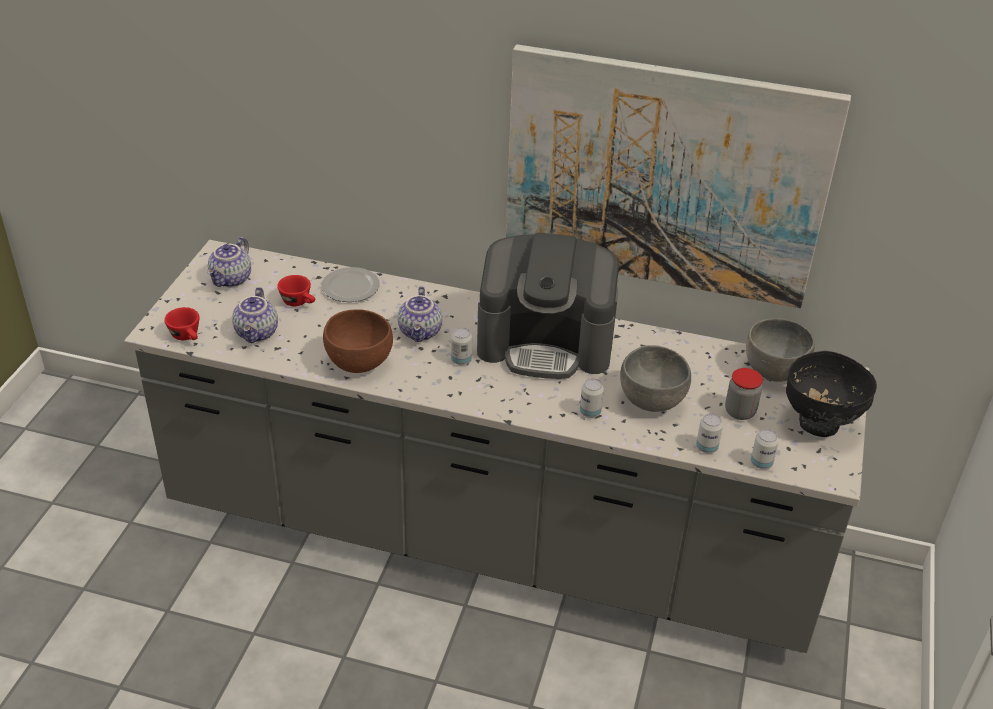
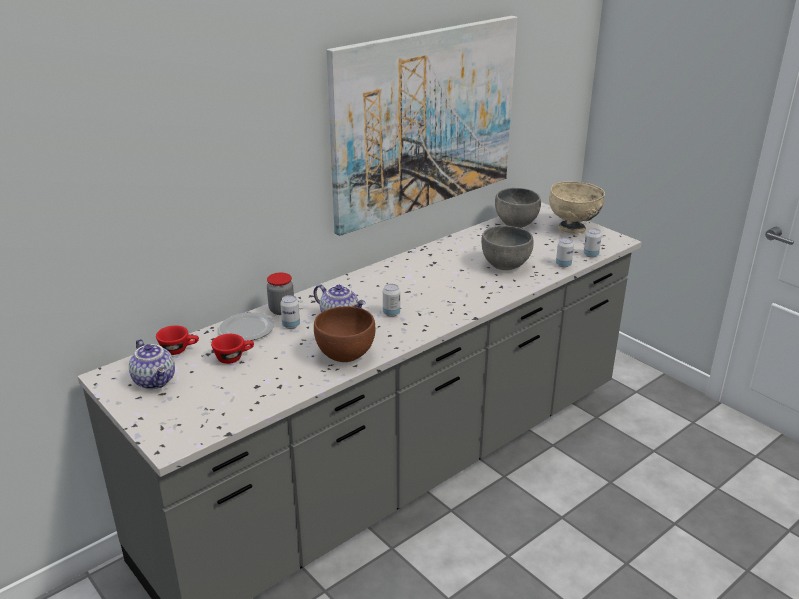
camera: 55 degrees left, 10 degrees down
red cup [164,307,200,340] -> red cup moved to [156,325,199,355]
teapot [232,287,278,343] -> none
coffee machine [477,232,619,379] -> none
can [580,378,604,418] -> can moved to [280,295,300,329]
jar [725,368,763,420] -> jar moved to [267,272,294,315]
black bowl [786,351,877,437] -> beige bowl [549,181,605,234]

